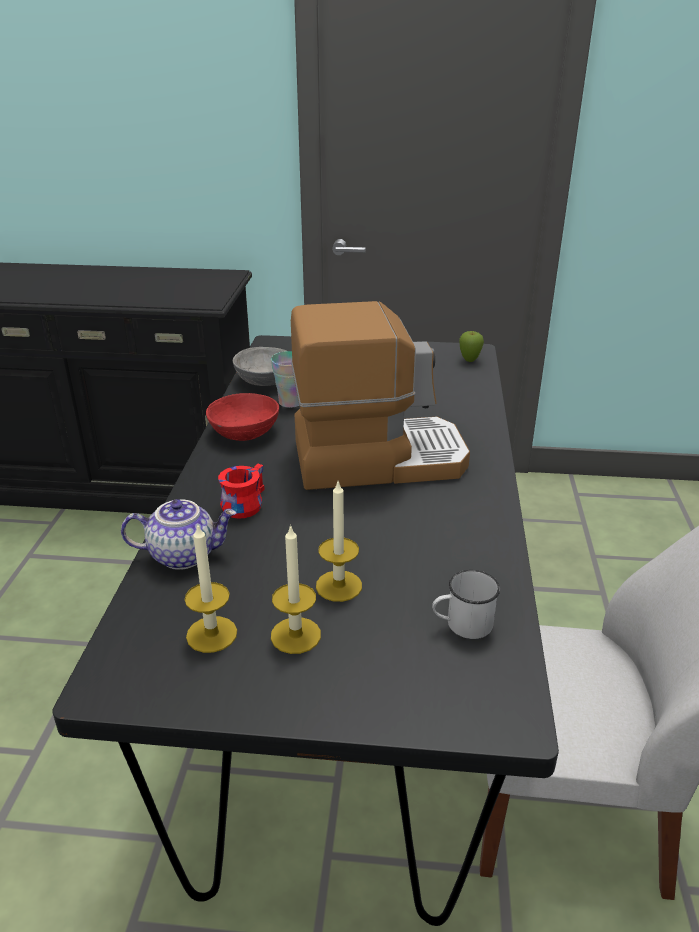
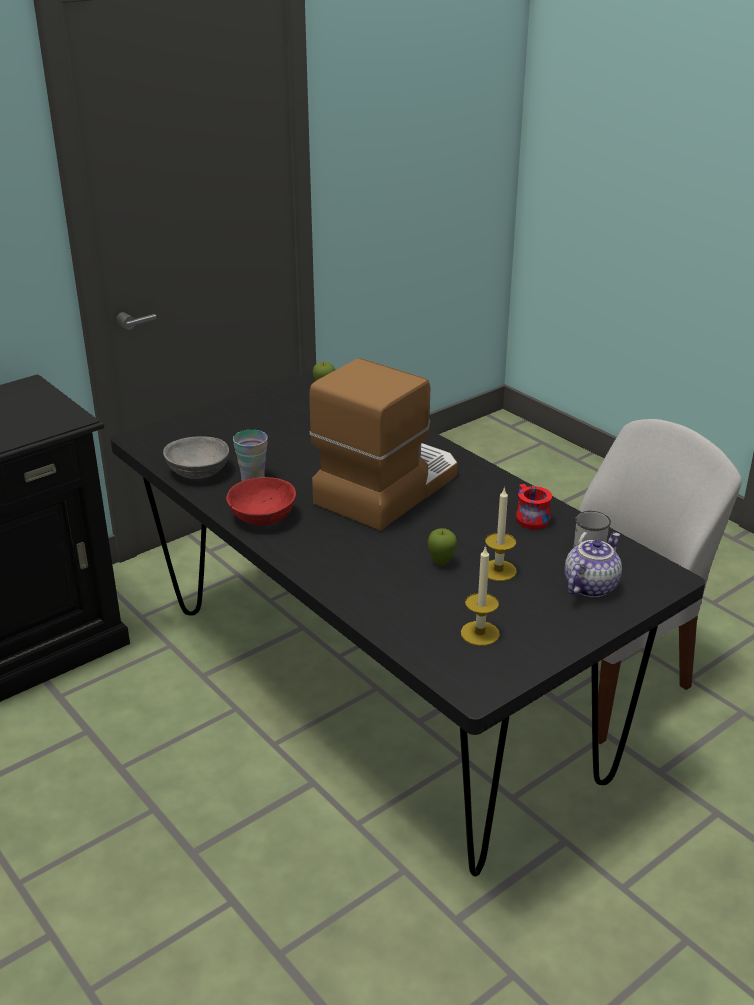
camera: 45 degrees left, 0 degrees up
teapot [121,499,237,570] -> teapot moved to [565,533,622,597]
red mug [218,464,265,519] -> red mug moved to [516,484,552,530]
candle [271,524,321,654] -> none
none -> apple [428,528,457,566]

